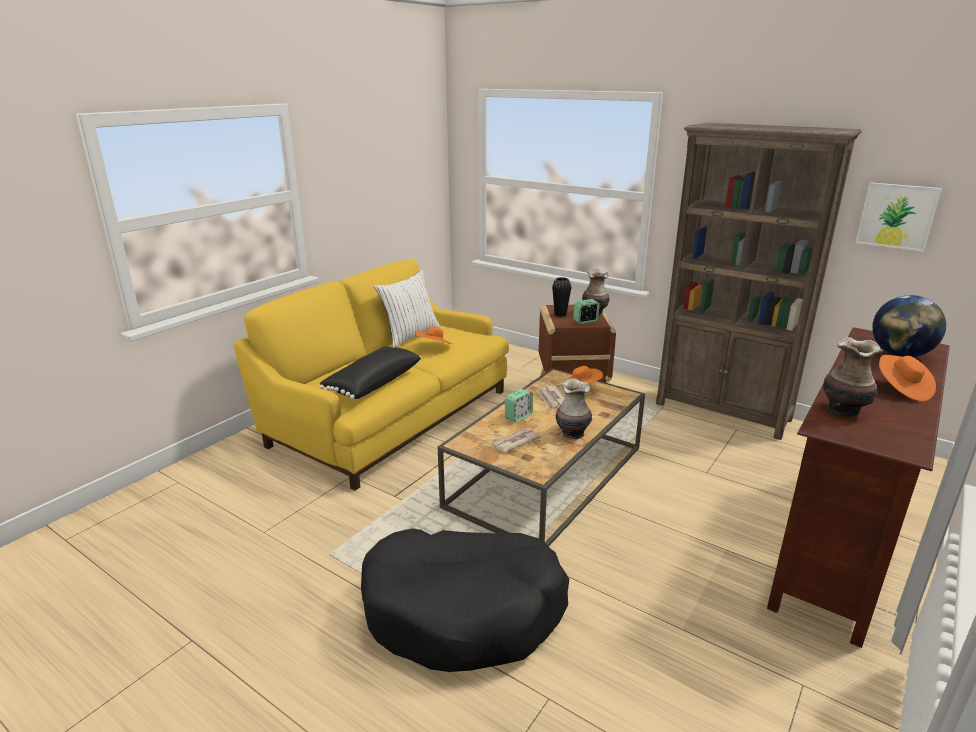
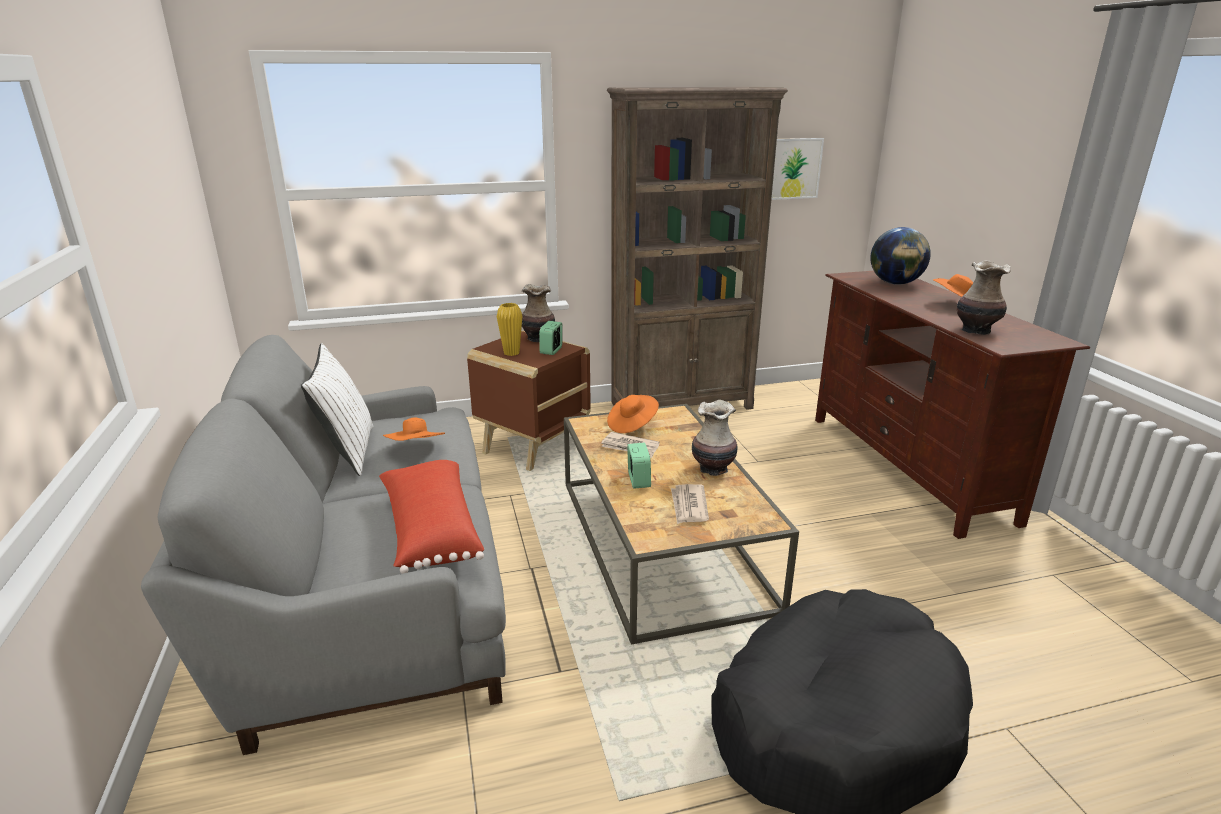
camera: 50 degrees left, 0 degrees up
yellow sofa [234,259,509,491] -> grey sofa [141,335,506,755]
black pillow [319,346,422,399] -> red pillow [379,460,484,574]
black vase [552,277,571,317] -> yellow vase [497,303,522,356]

